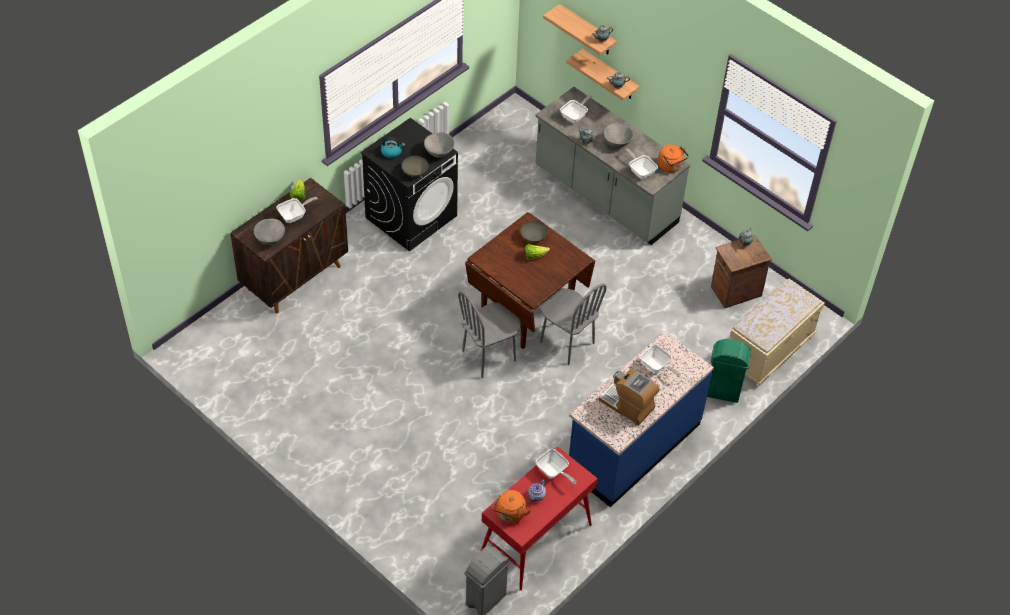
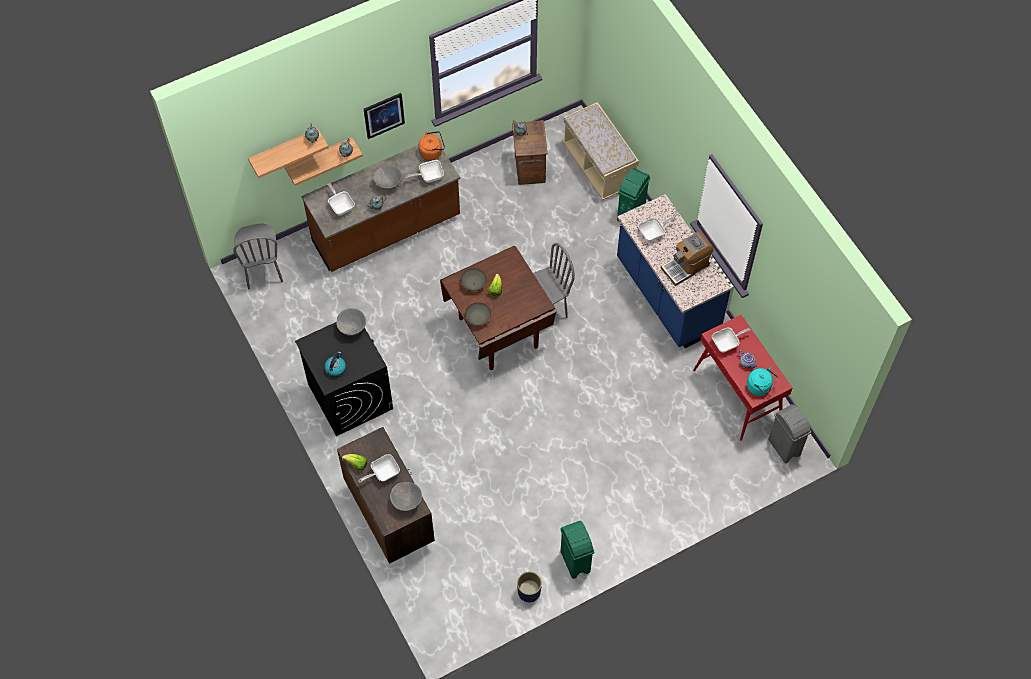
camera: 70 degrees left, 10 degrees up
frying pan [276,197,318,223] -> frying pan turned 105 degrees counterclockwise [358,454,400,483]
grey bowl [402,156,429,177] -> grey bowl moved to [465,302,491,326]
grey chair [458,291,521,378] -> grey chair moved to [233,223,283,289]
orange kettle [493,490,531,523] -> turquoise kettle [747,367,779,396]
grey counter [535,87,690,245] -> brown counter [301,145,460,272]
none -> picture [364,93,405,139]
none -> blue planter [517,571,542,603]
none -> green trash can [560,521,594,579]

